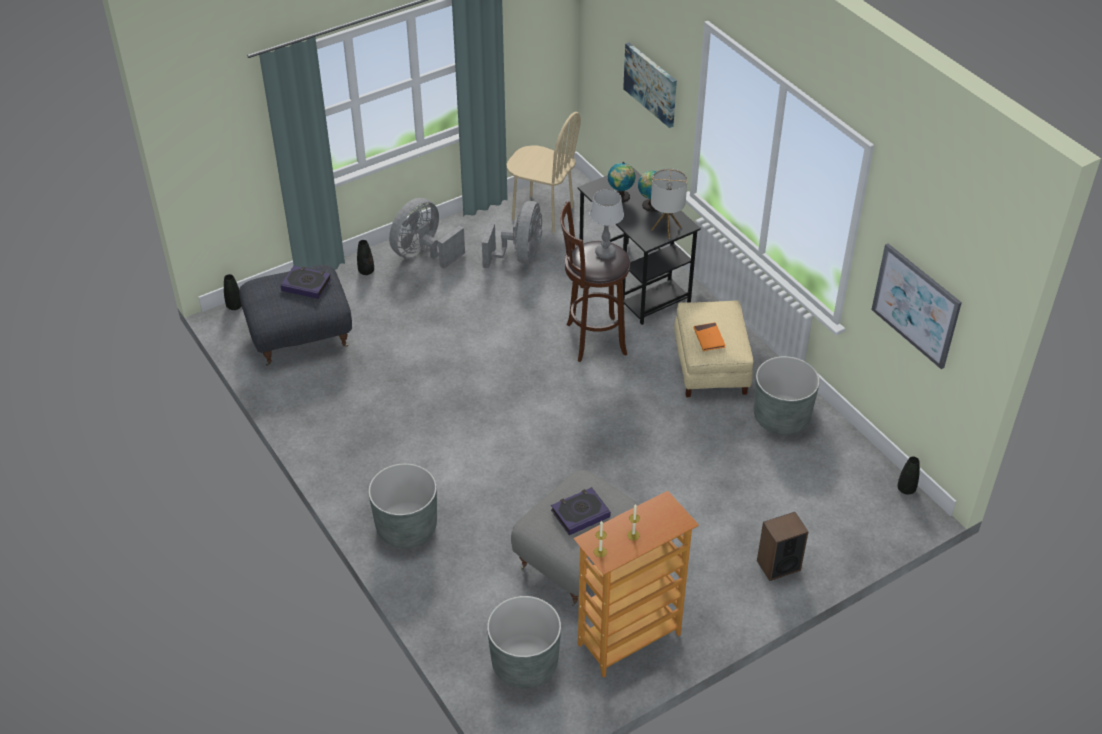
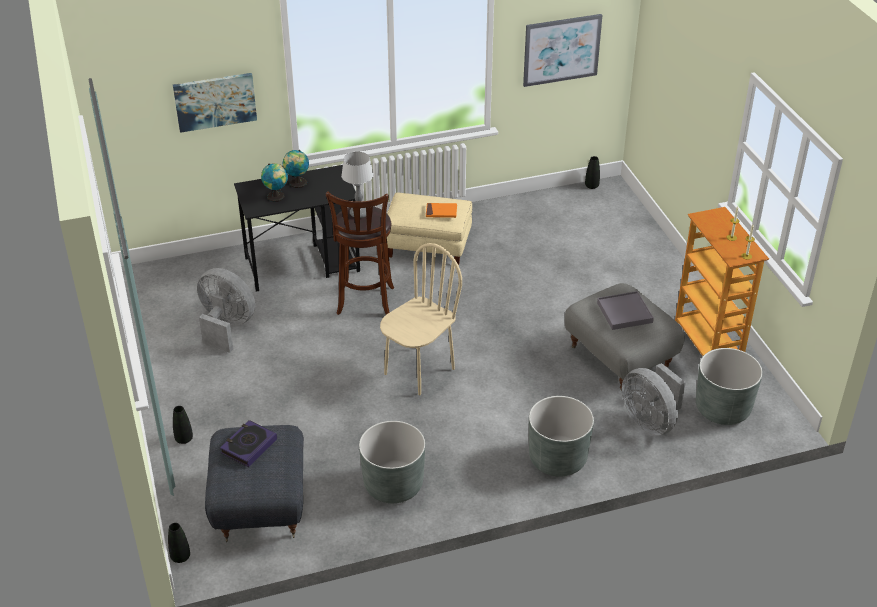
camera: 75 degrees left, 5 degrees down
grey fan [389,198,465,269] -> grey fan moved to [622,363,686,436]
beige chair [507,112,581,233] -> beige chair moved to [380,243,462,396]
book [551,487,611,535] -> grey tray [597,291,654,330]
table lamp [651,168,687,239] -> none
grey planter [754,356,820,435] -> grey planter moved to [359,421,425,503]
speaker [757,512,808,581] -> none

